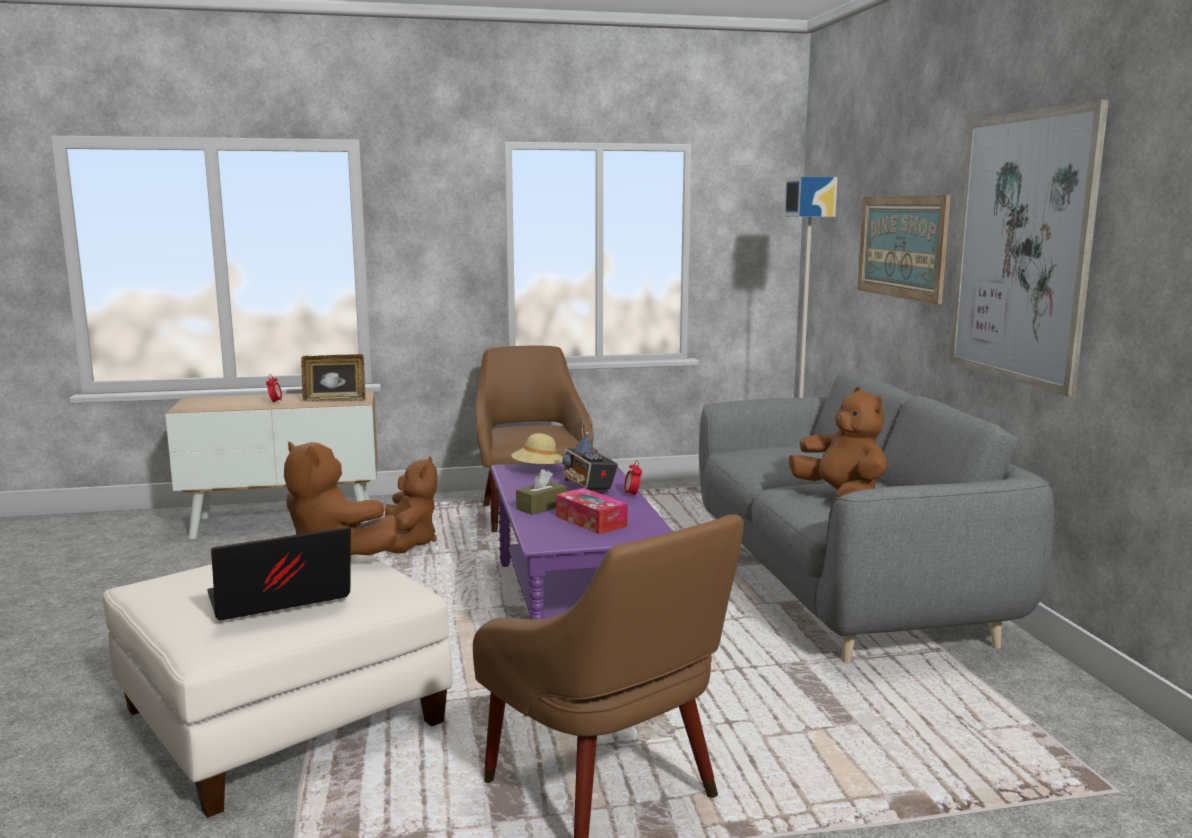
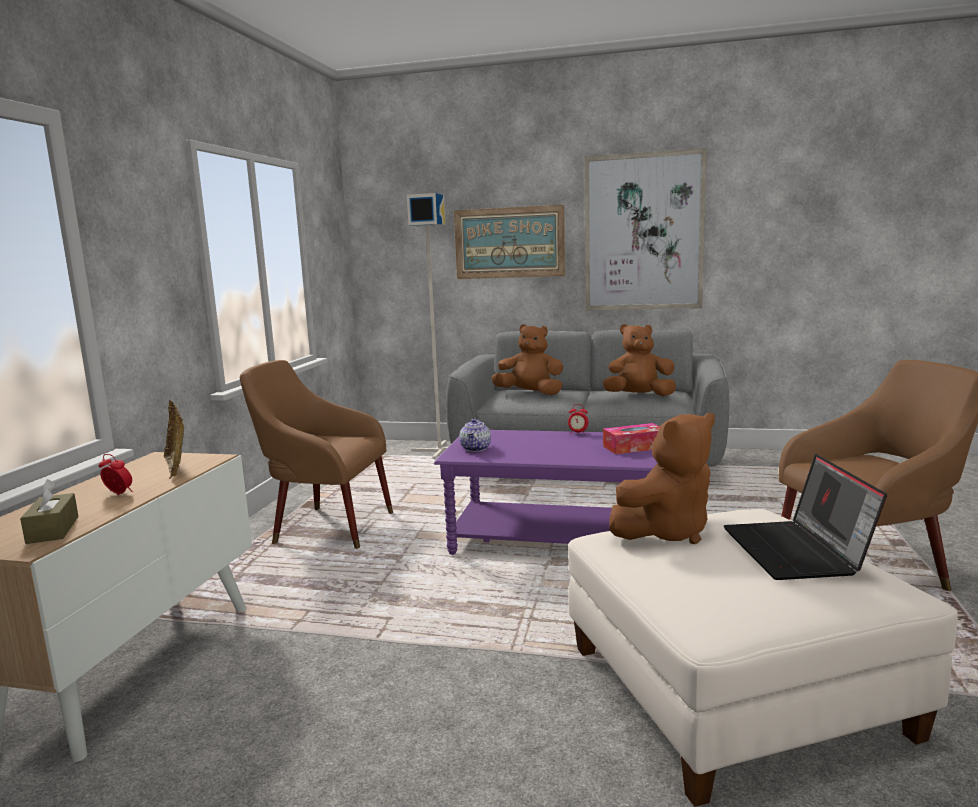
camera: 65 degrees left, 0 degrees up
picture frame [301,354,365,402] -> picture frame turned 135 degrees clockwise [164,400,184,479]
brown plush toy [385,456,437,554] -> brown plush toy moved to [491,324,563,395]
beige hat [511,433,563,464] -> teapot [459,419,491,452]
brown tissue box [516,469,567,515] -> brown tissue box moved to [20,479,79,544]
radio [562,414,618,493] -> none

